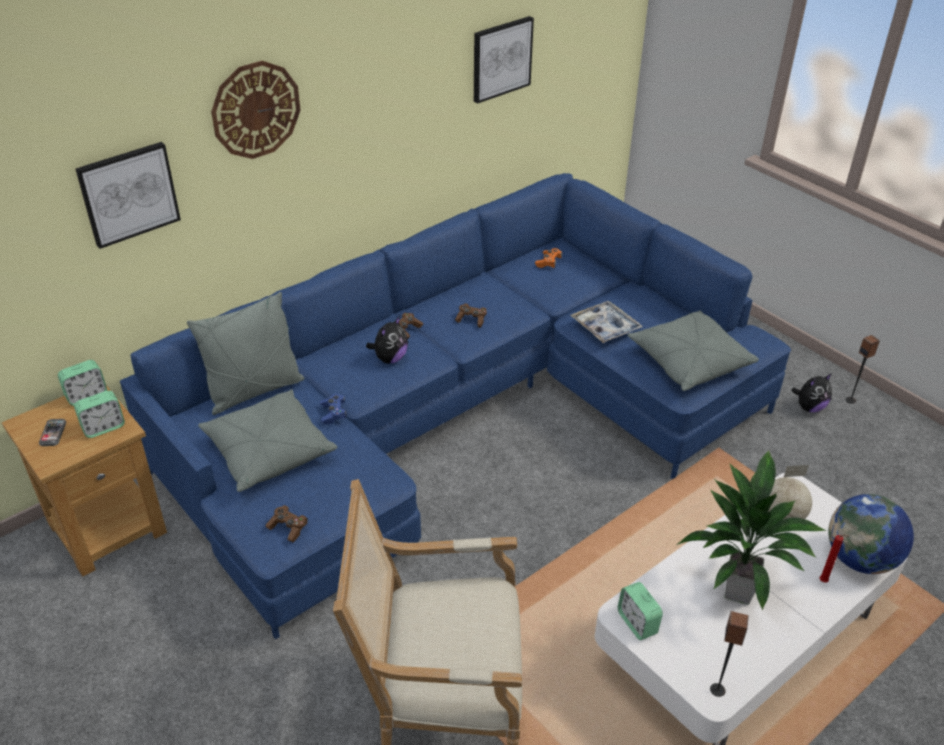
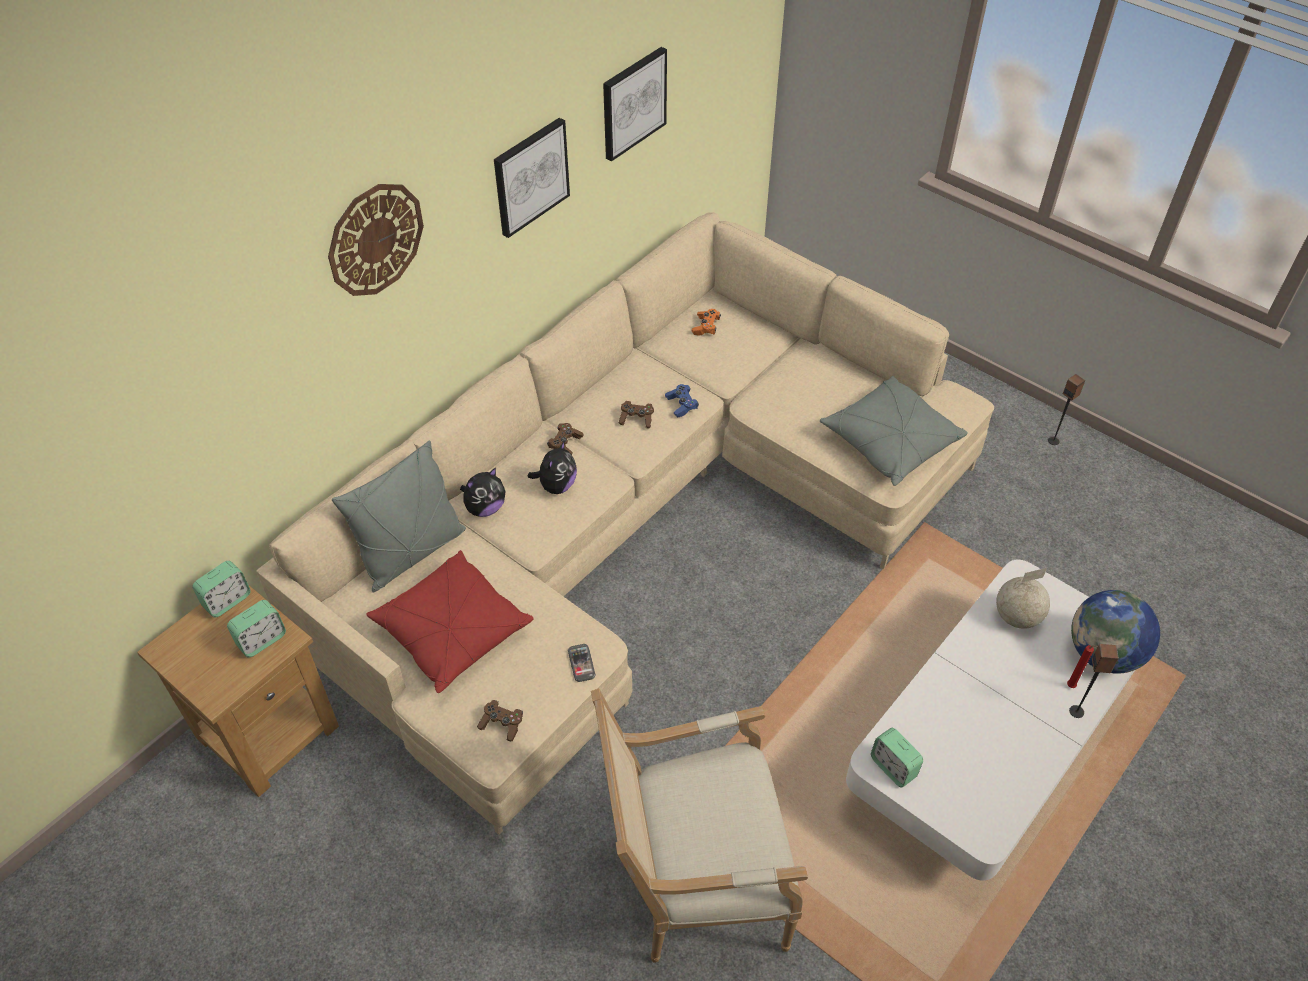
camera: 10 degrees left, 10 degrees up
phone [39,419,66,446] -> phone moved to [568,644,596,682]
picture [75,142,181,249] -> picture moved to [494,118,570,238]
blue sofa [120,173,791,640] -> beige sofa [256,212,994,835]
grey pillow [198,389,337,492] -> red pillow [366,550,533,693]
blue game controller [320,394,347,425] -> blue game controller moved to [665,384,699,418]
tray [570,301,643,343] -> none
potted plant [676,450,826,610] -> none
speaker [710,611,749,697] -> speaker moved to [1069,644,1119,718]
plush toy [791,373,832,412] -> plush toy moved to [460,467,506,517]

